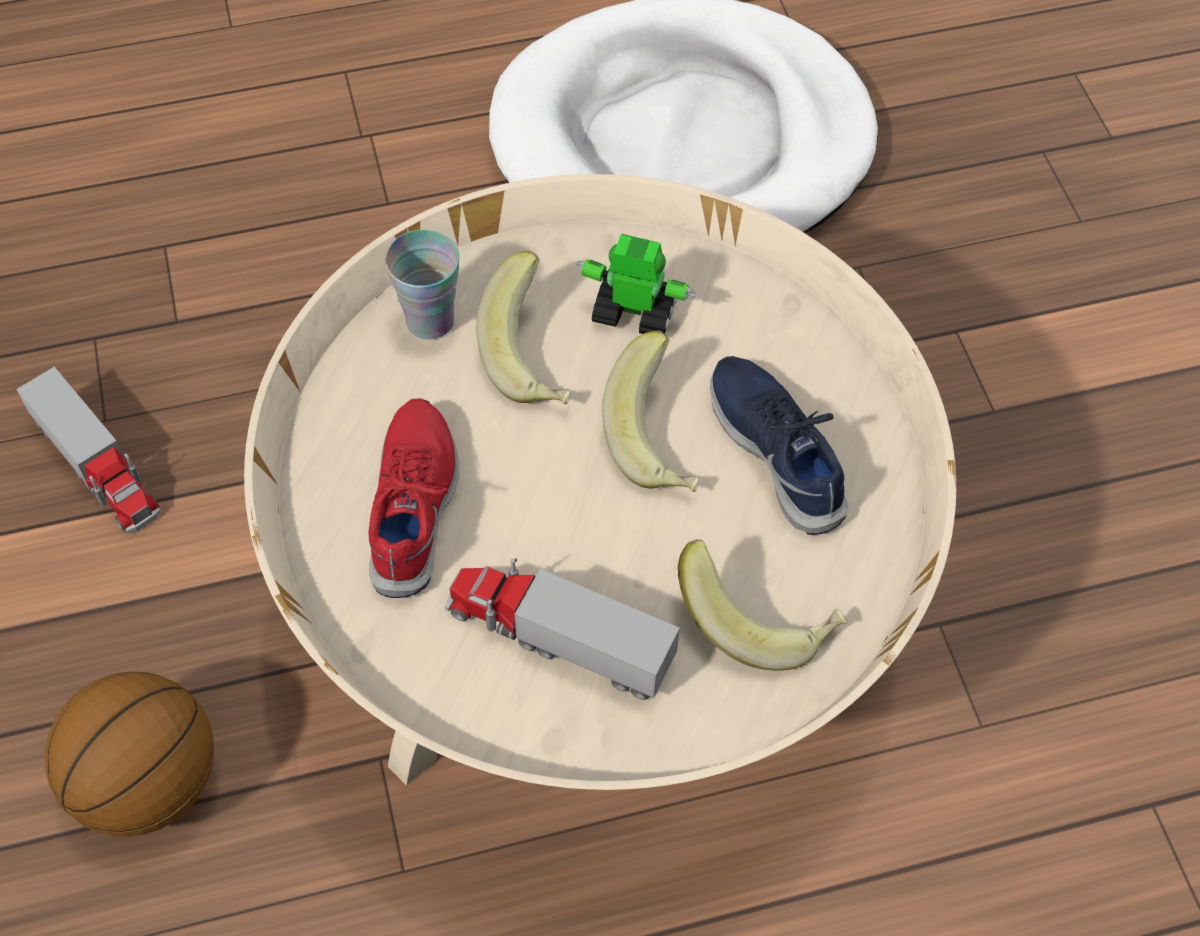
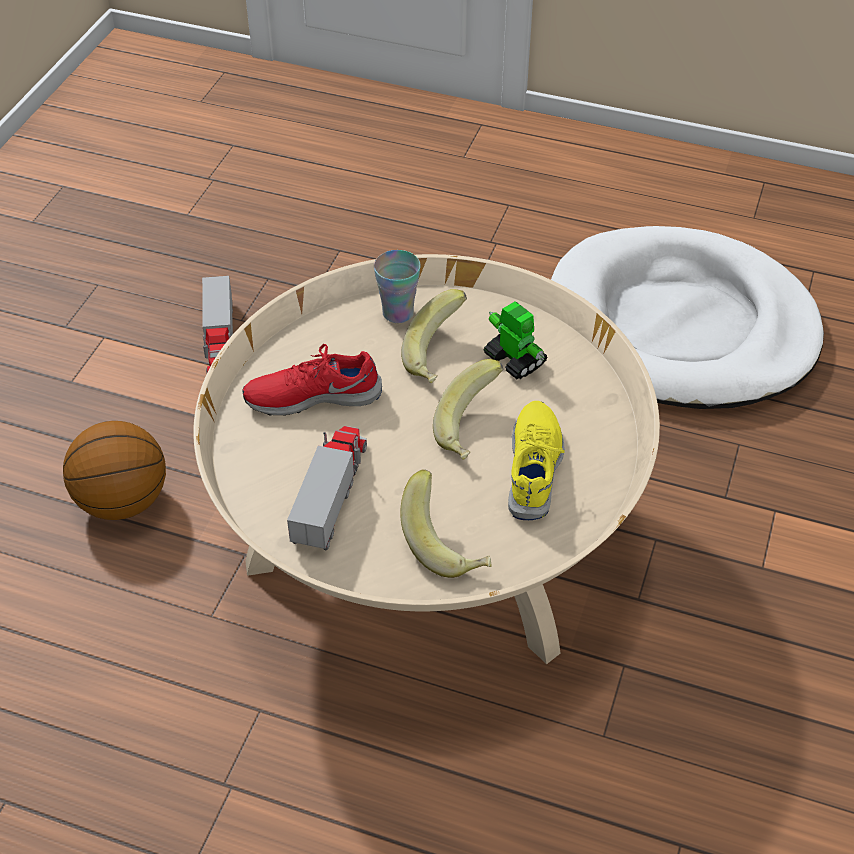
camera: 35 degrees right, 10 degrees down
red shoe [368,398,459,598] -> red shoe turned 135 degrees counterclockwise [243,344,382,416]
toy truck [445,558,680,700] -> toy truck turned 45 degrees clockwise [287,426,367,551]
blue shoe [710,356,848,535] -> yellow shoe [508,401,565,520]

